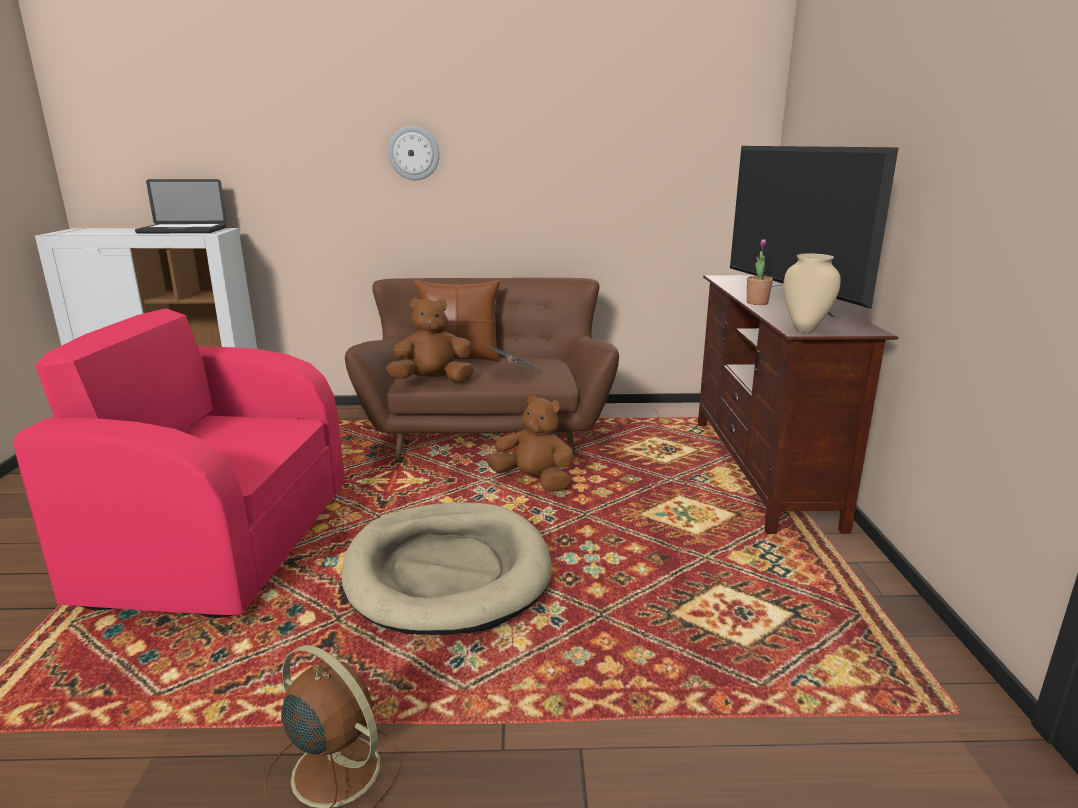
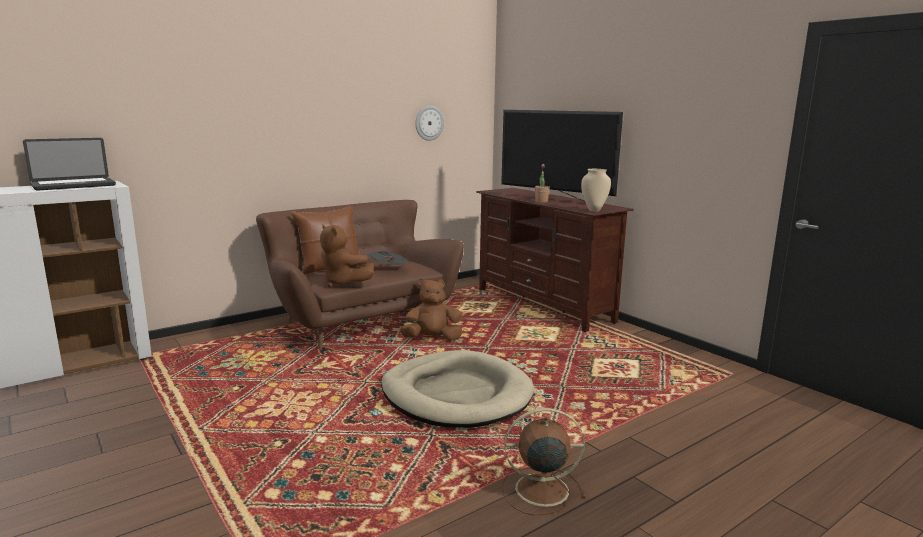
camera: 35 degrees left, 5 degrees down
pink armchair [14,308,345,618] -> none
brown plush toy [386,297,474,382] -> brown plush toy turned 90 degrees counterclockwise [320,224,374,287]
wall clock [388,126,440,180] -> wall clock moved to [415,106,444,141]

